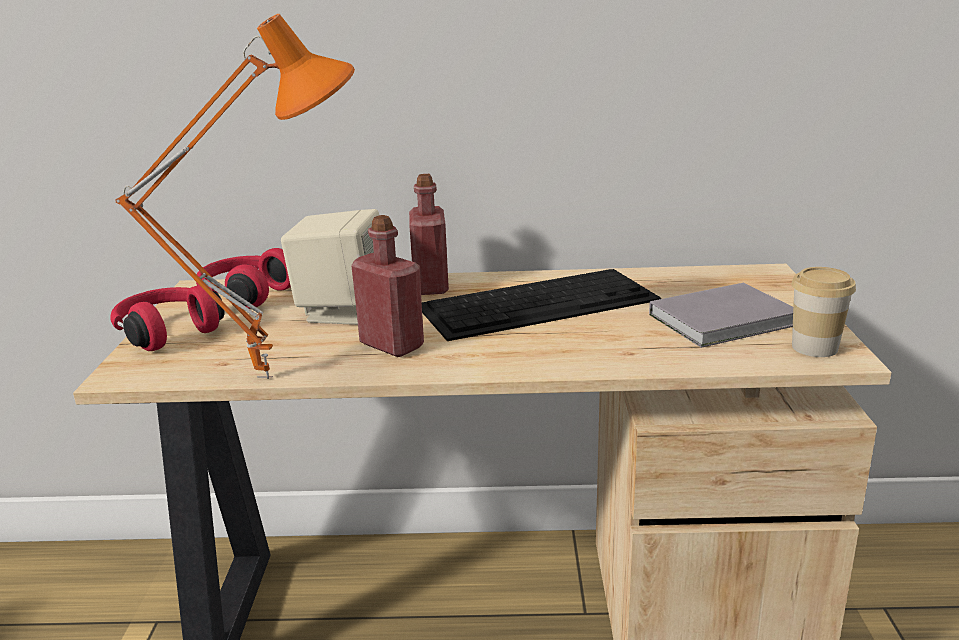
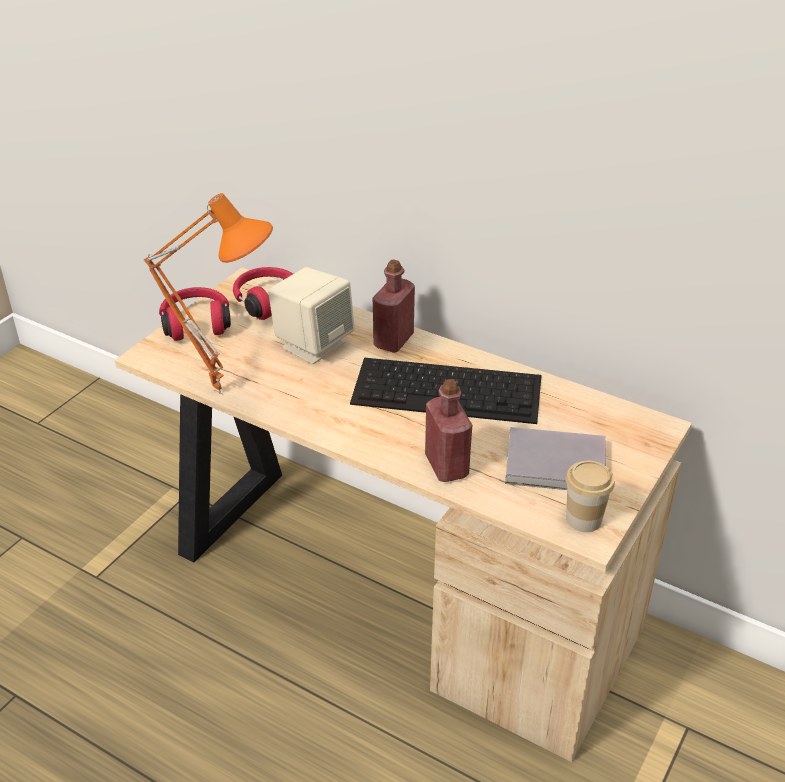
camera: 30 degrees right, 15 degrees up
red bottle [352,215,424,357] -> red bottle moved to [425,379,472,482]

